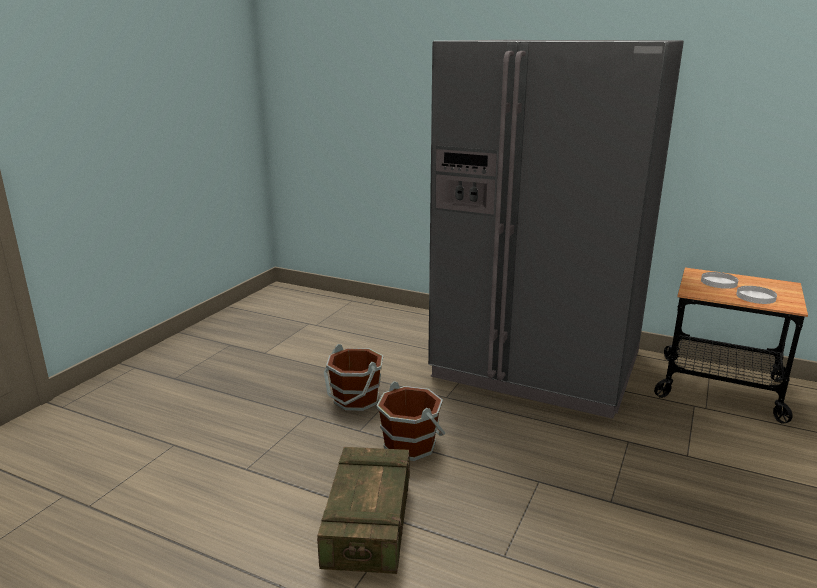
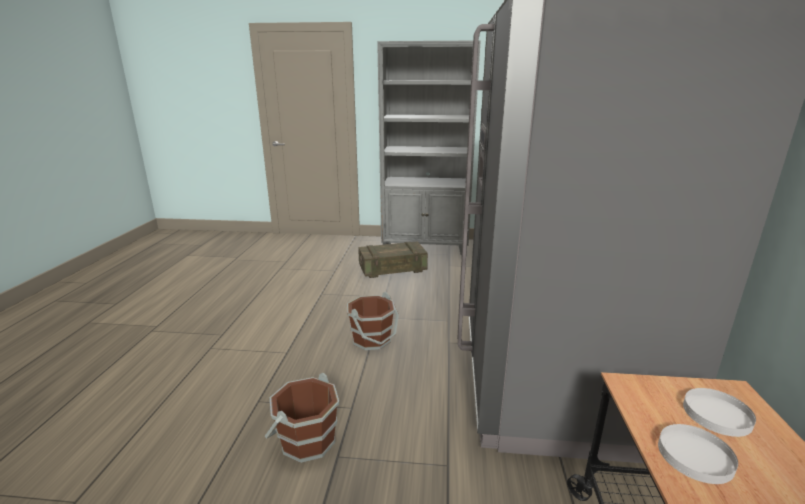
camera: 70 degrees right, 0 degrees up
crate [317,447,410,574] -> crate moved to [358,241,428,278]
brown bucket [324,344,383,411] -> brown bucket moved to [265,373,339,463]
none -> grey bookcase [377,40,481,255]

